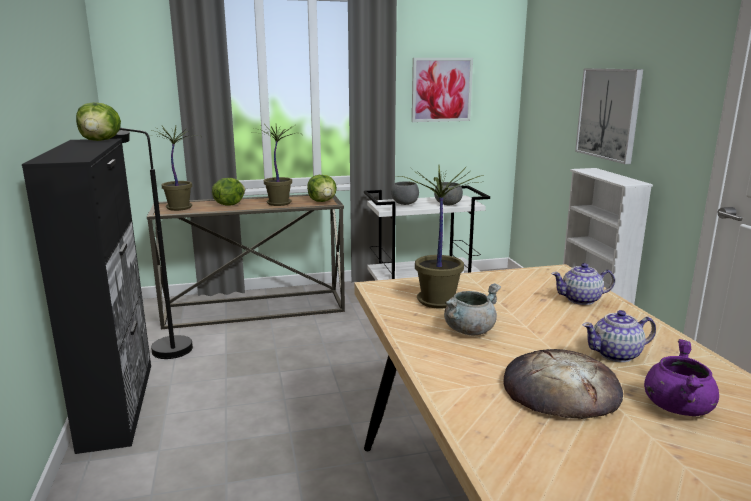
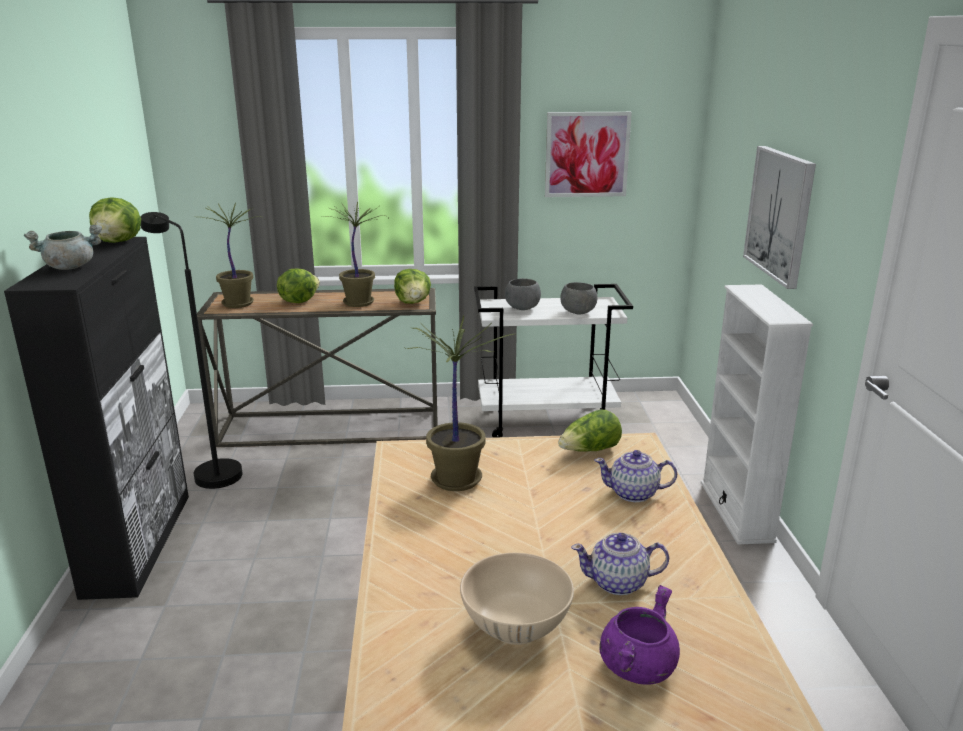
camera: 10 degrees right, 5 degrees up
grey cooking pot [444,283,501,336] -> grey cooking pot moved to [24,225,102,270]
bread [504,349,623,419] -> beige bowl [460,553,574,645]
none -> lettuce [558,410,622,452]

